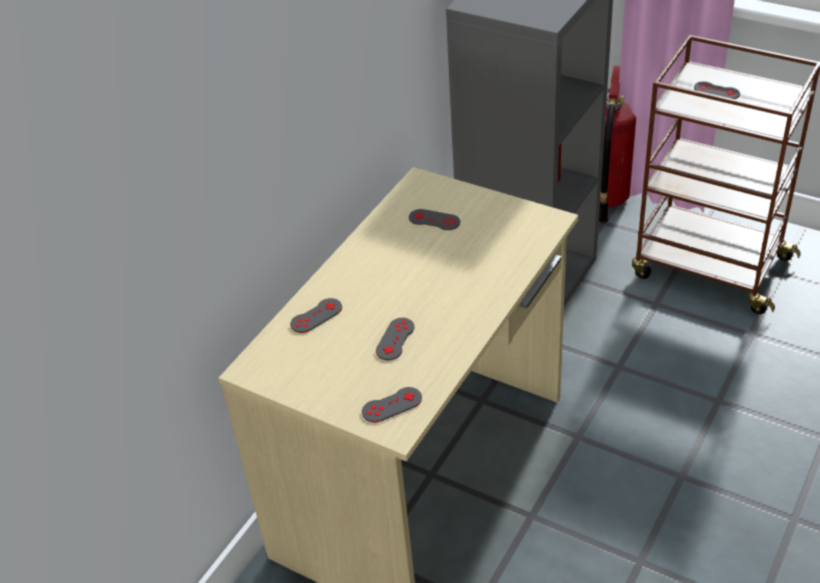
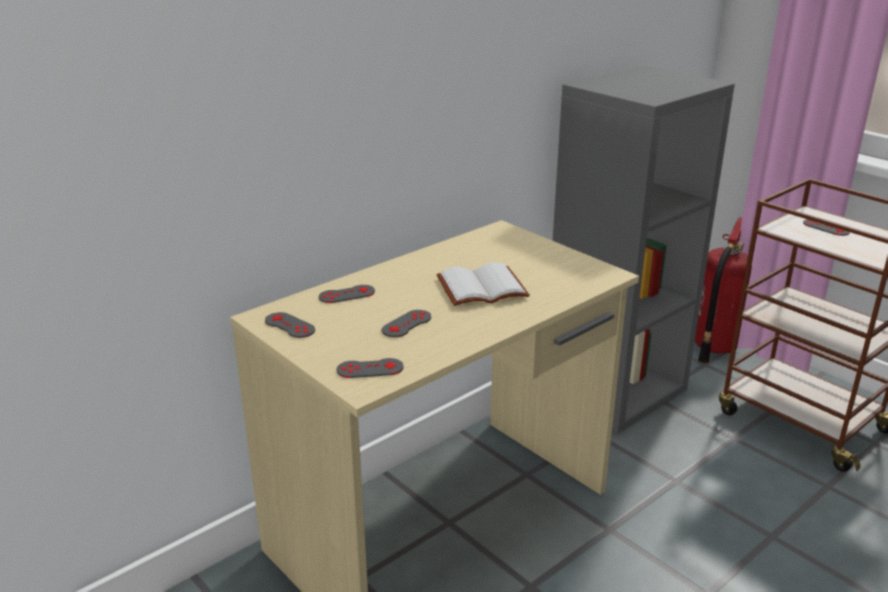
camera: 15 degrees right, 15 degrees down
grey game controller [409,209,460,230] -> grey game controller moved to [265,312,315,338]
none -> white book [437,262,530,306]

